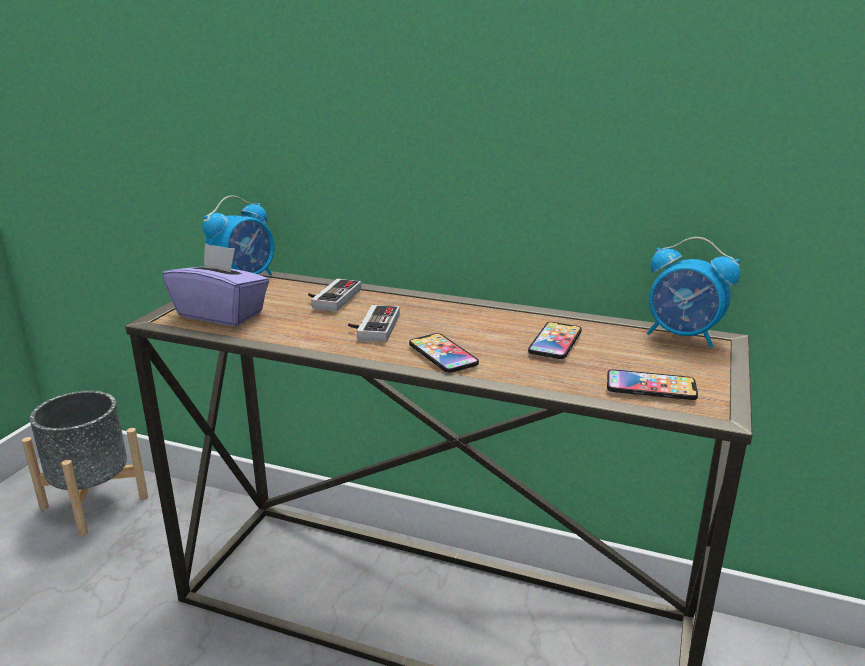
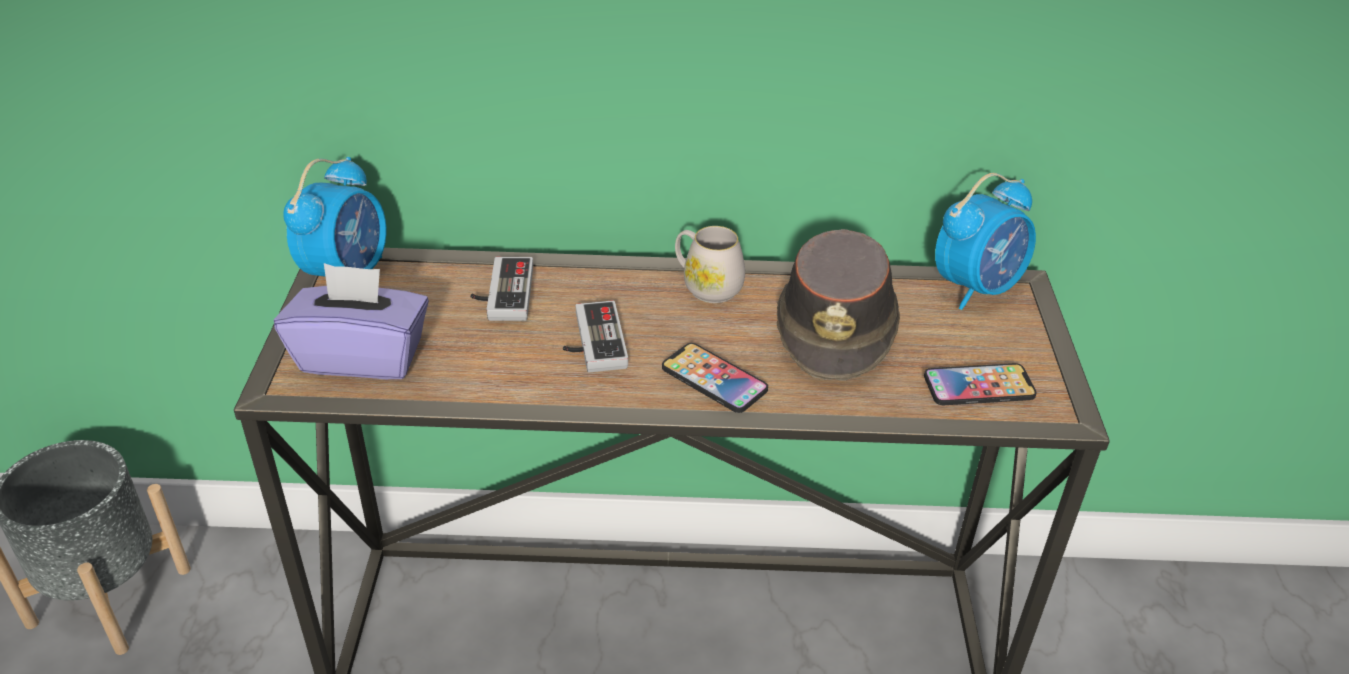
camera: 20 degrees left, 15 degrees up
phone [528,322,582,359] -> brown hat [777,229,900,381]
alarm clock [647,237,741,347] -> alarm clock turned 45 degrees counterclockwise [935,173,1036,310]
none -> white mug [675,226,745,303]

